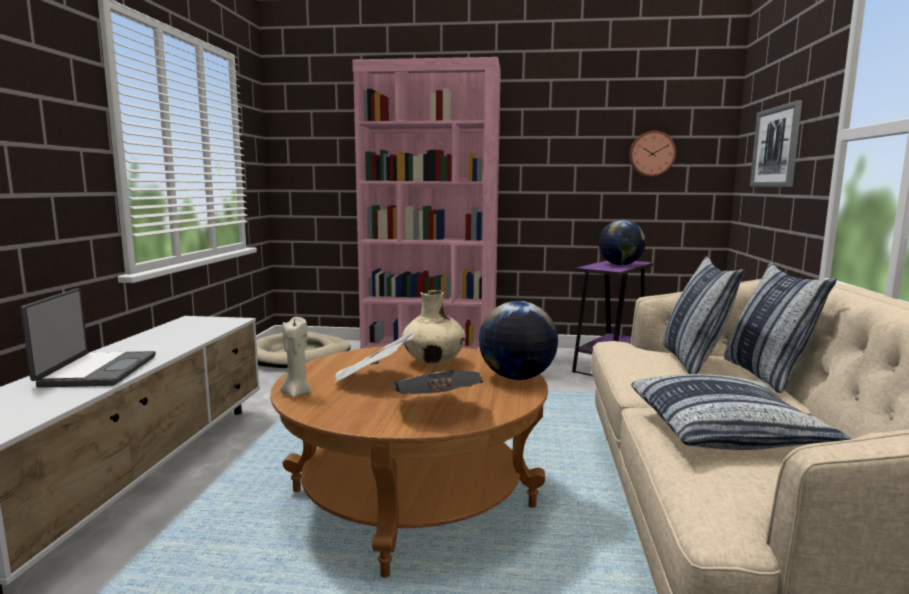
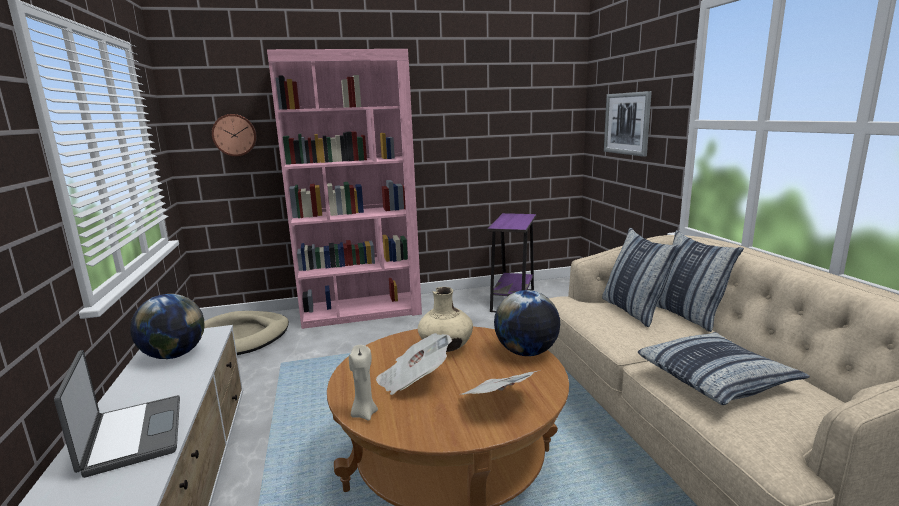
camera: 20 degrees left, 5 degrees up
globe [599,220,646,265] -> globe moved to [130,294,205,359]
wall clock [629,131,676,177] -> wall clock moved to [212,114,257,156]

